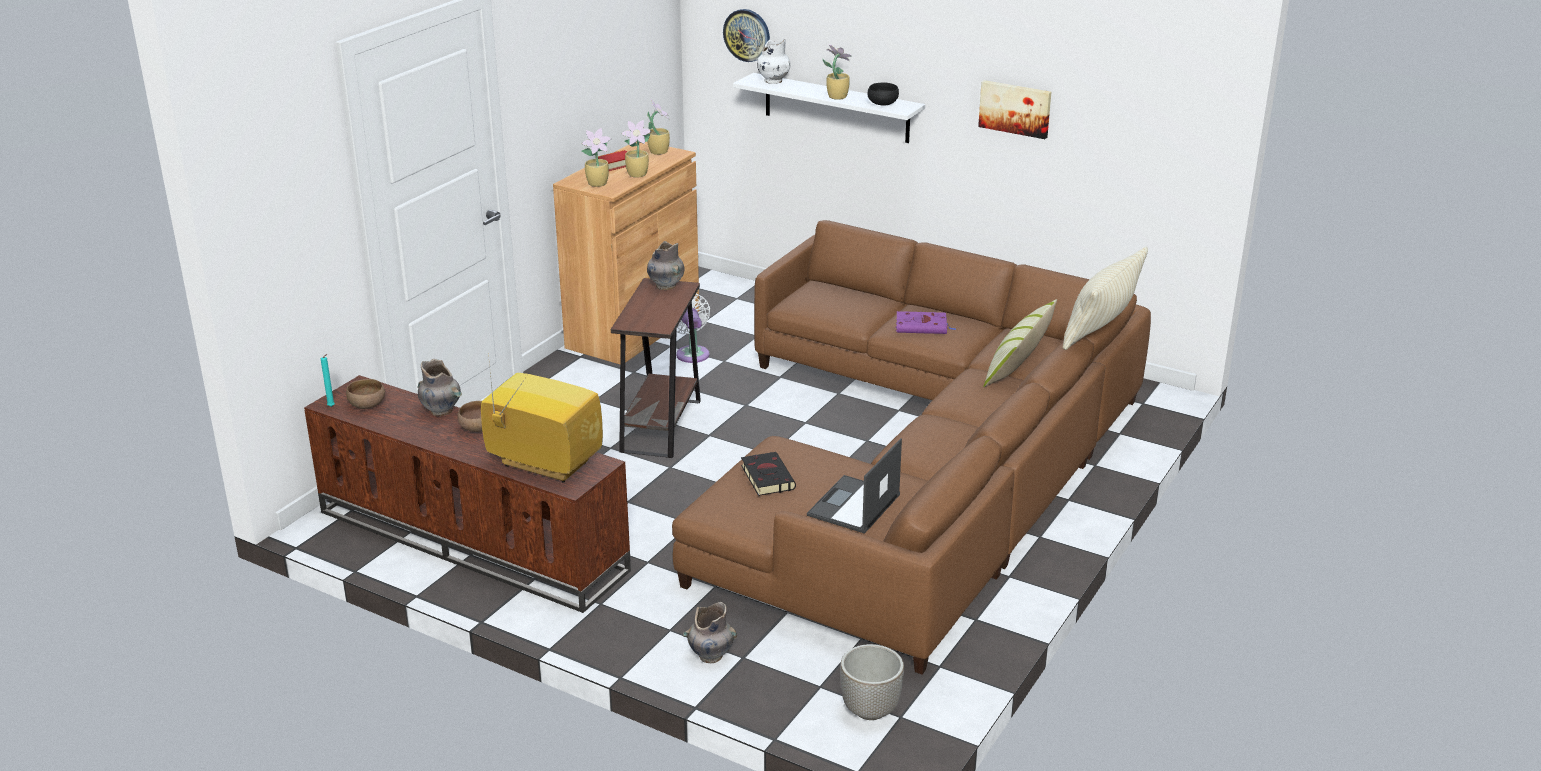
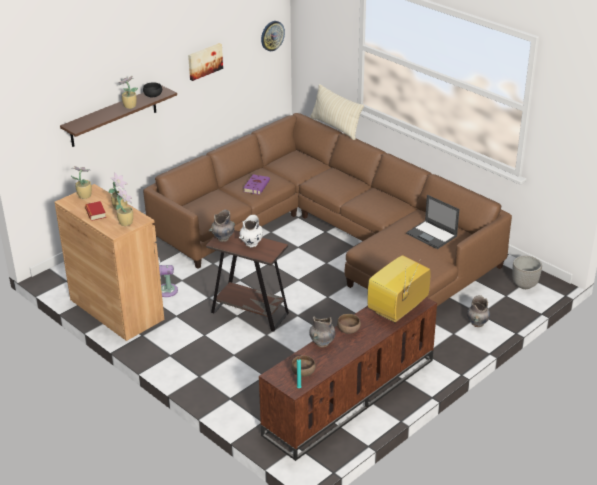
camera: 75 degrees left, 5 degrees up
wall clock [723,9,770,62] -> wall clock moved to [261,21,285,51]
white shelf [733,73,926,143] -> brown shelf [60,85,177,147]
black book [741,452,796,496] -> none
white vase [756,39,791,84] -> white vase moved to [239,215,263,247]
pillow [983,299,1057,387] -> none

